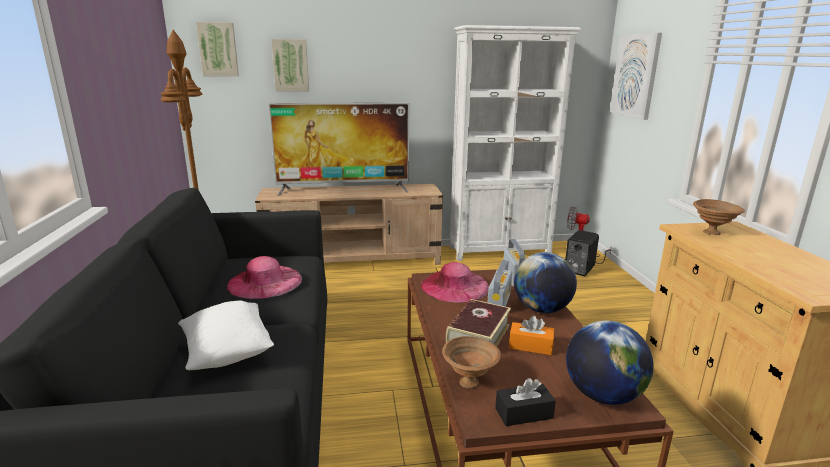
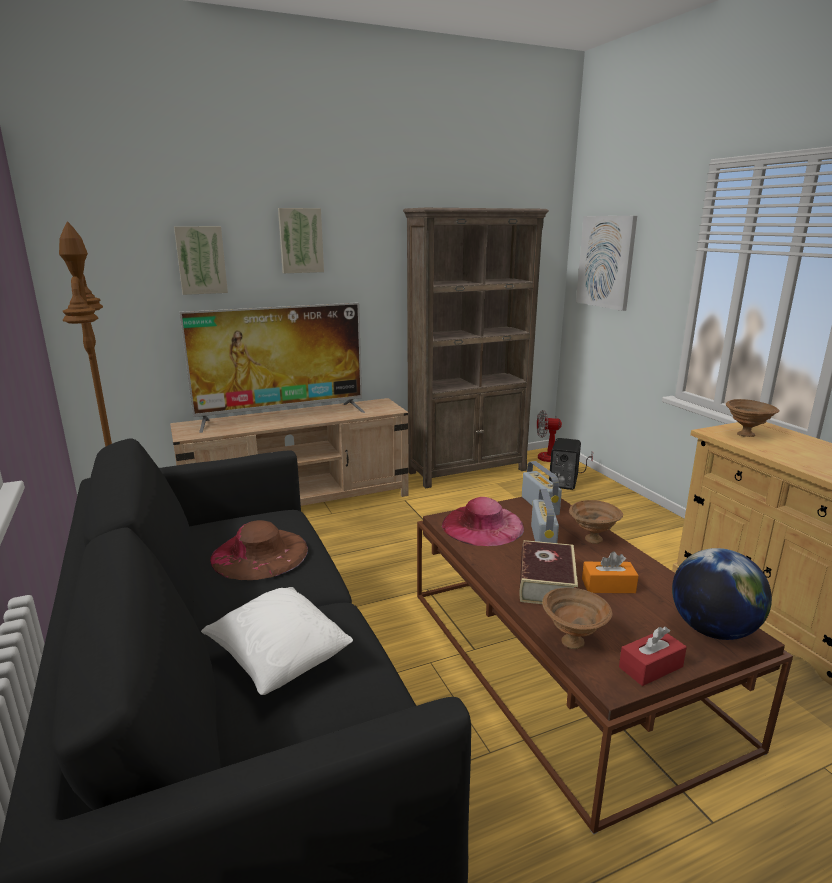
camera: 15 degrees left, 0 degrees up
picture [196,22,239,76] -> picture moved to [278,208,324,273]
pink hat [227,256,302,299] -> brown hat [210,520,308,580]
white bookcase [450,25,581,261] -> brown bookcase [403,208,549,488]
black tissue box [495,378,556,426] -> red tissue box [619,627,687,686]
globe [514,252,577,313] -> brown bowl [569,500,623,544]

